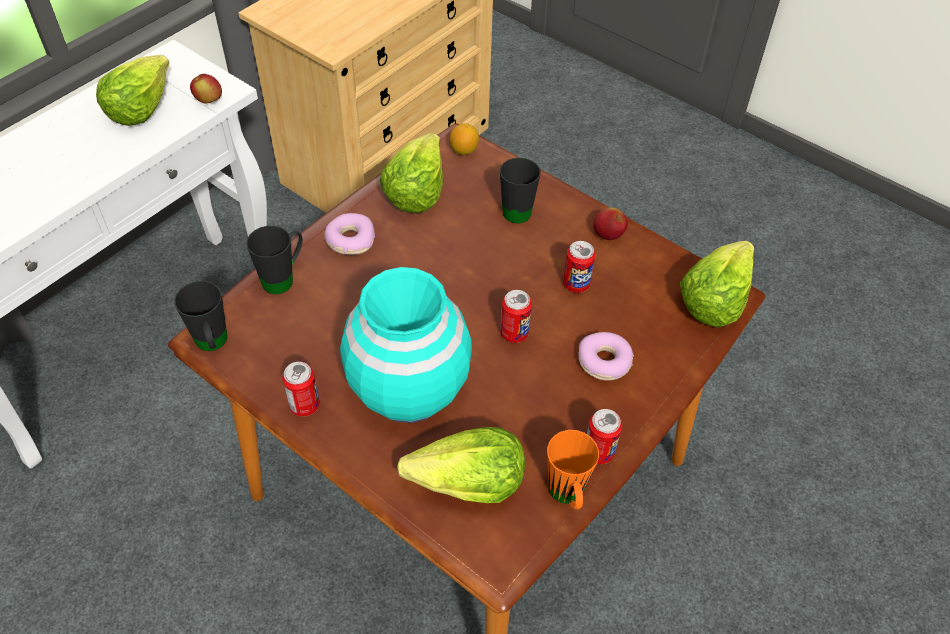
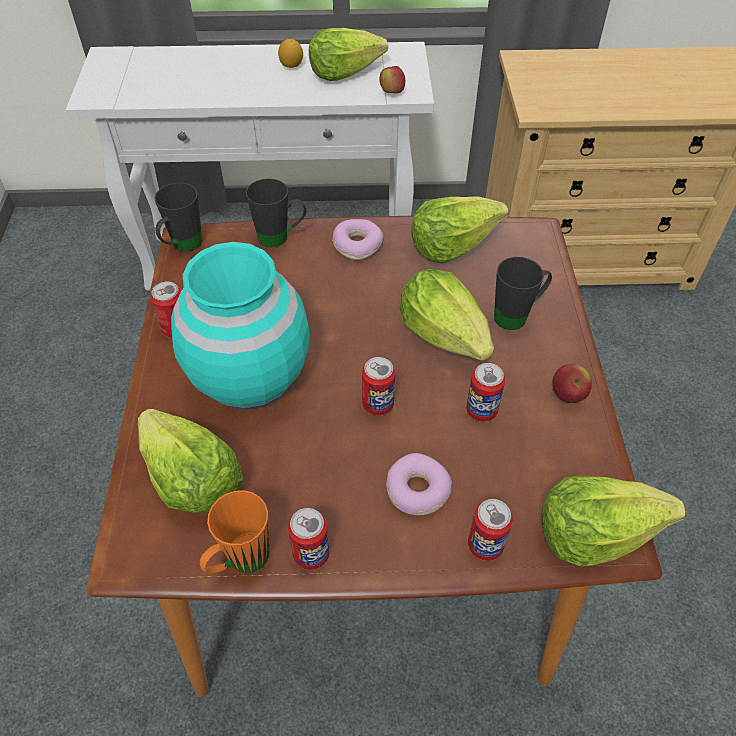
camera: 50 degrees right, 0 degrees up
lemon [449,123,479,155] -> lemon moved to [278,39,303,68]
none -> lettuce [400,269,494,361]
none -> can [468,499,513,561]

